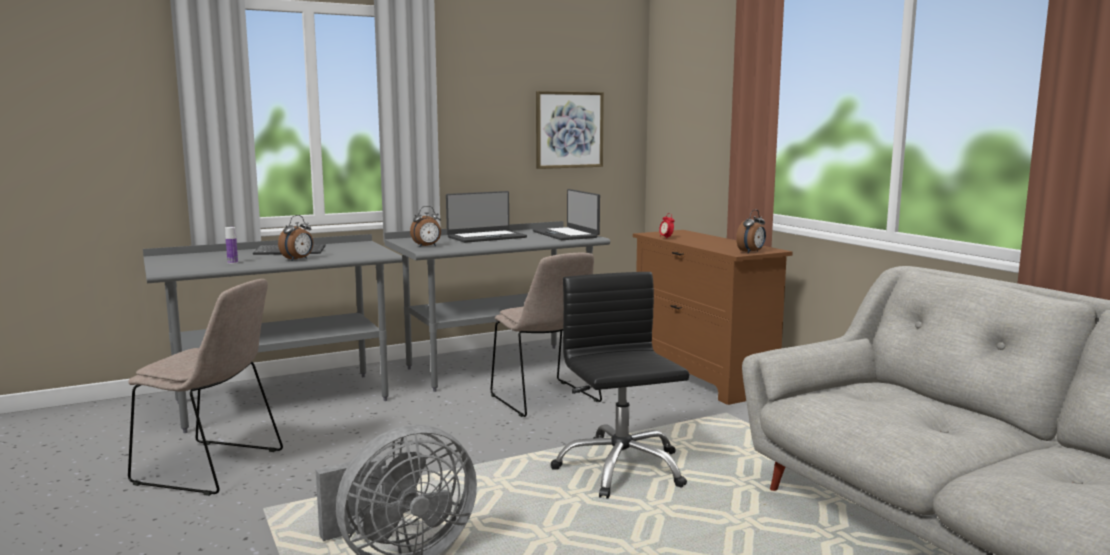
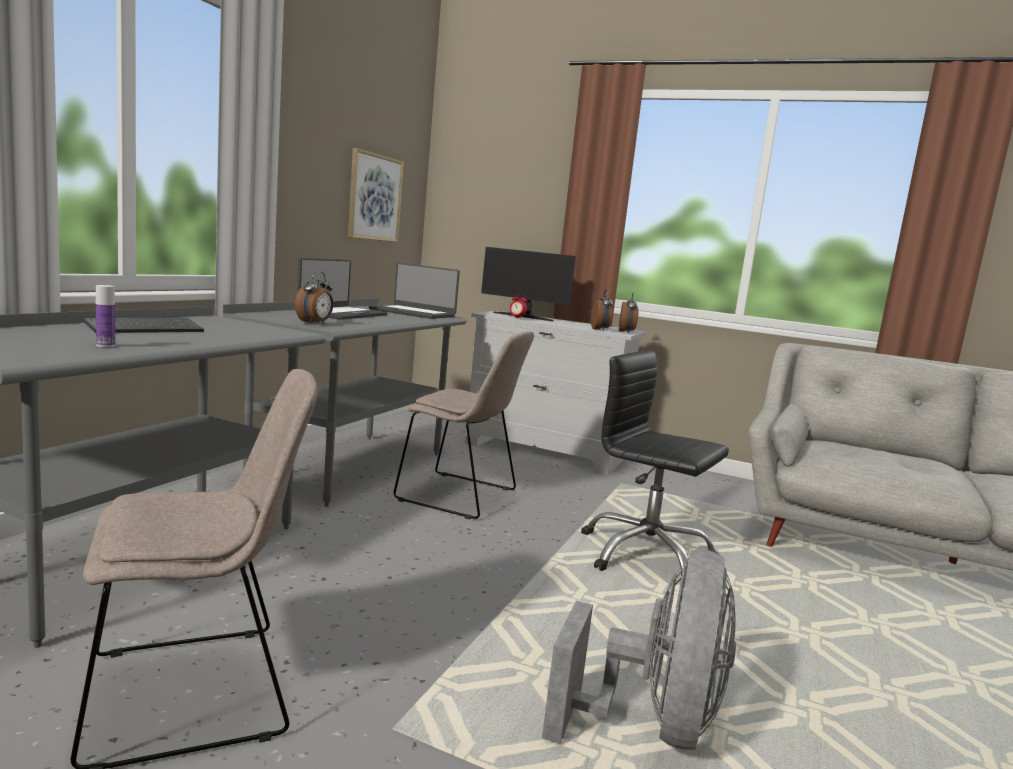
camera: 40 degrees left, 0 degrees up
alarm clock [278,215,313,261] -> alarm clock moved to [591,290,613,331]
brown dresser [633,230,793,405] -> white dresser [465,311,646,476]
none -> monitor [481,247,576,321]

